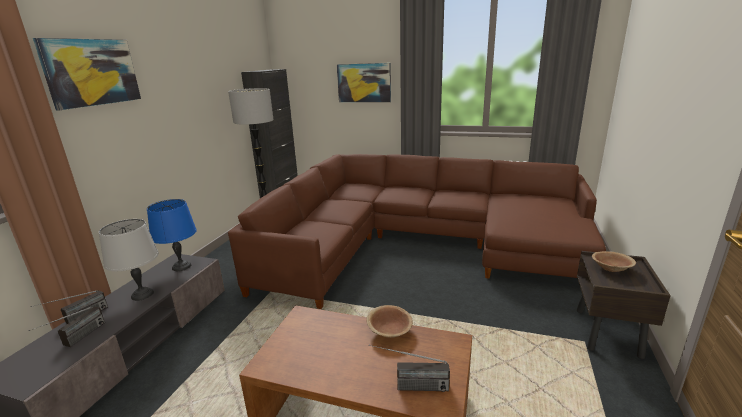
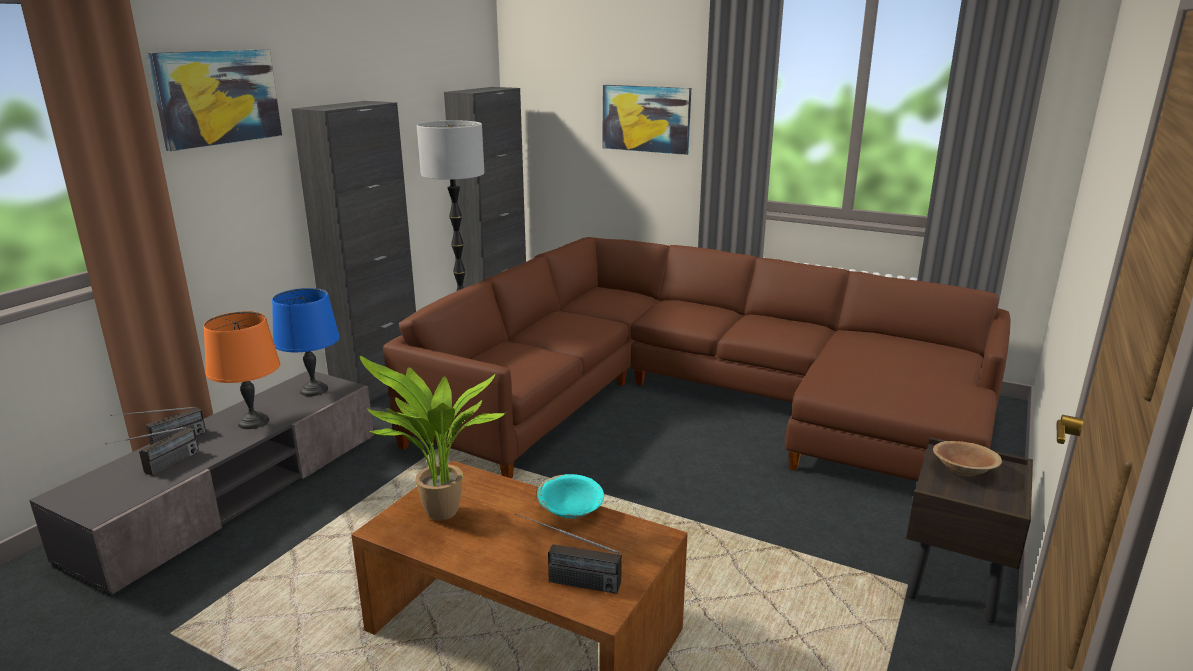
camera: 10 degrees right, 0 degrees up
grey table lamp [99,219,159,301] -> orange table lamp [203,311,280,429]
brown bowl [366,305,413,338] -> turquoise bowl [537,474,604,519]
none -> black cabinet [292,101,416,401]
none -> potted plant [360,356,507,521]

